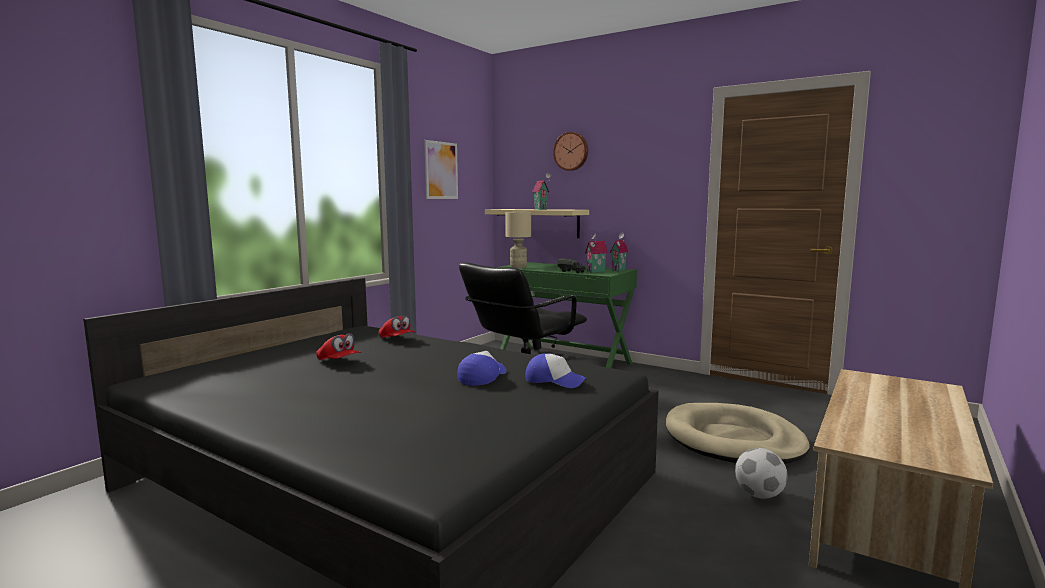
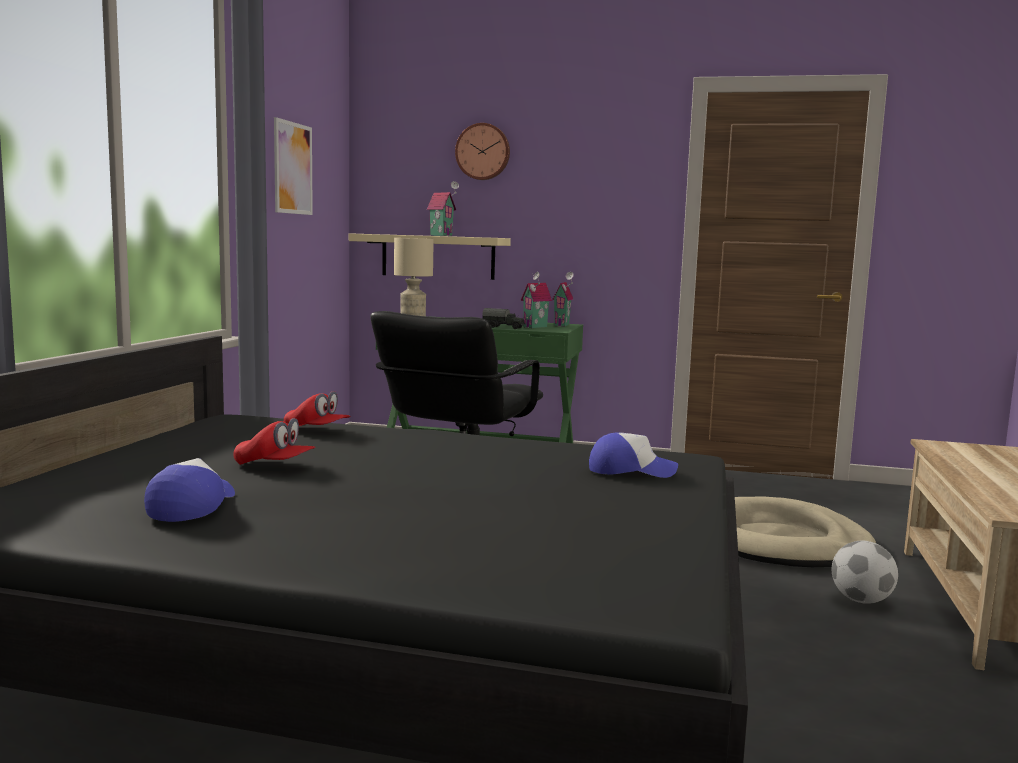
camera: 20 degrees left, 0 degrees up
cap [457,351,506,386] -> cap moved to [144,458,235,522]

